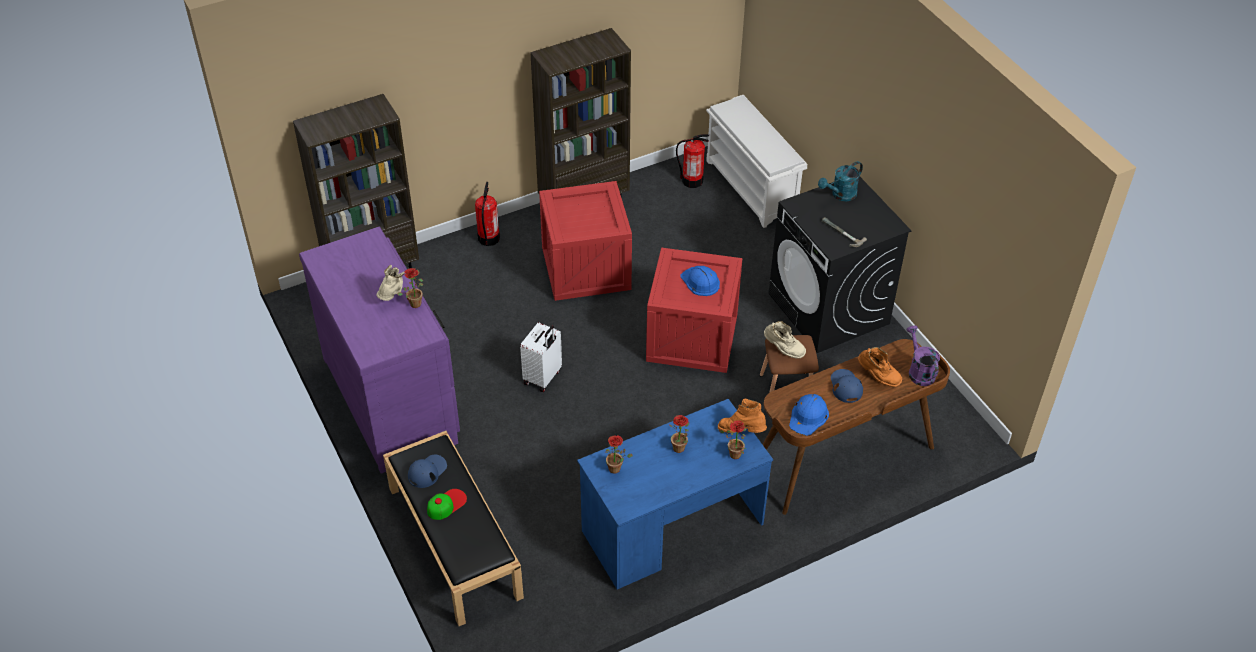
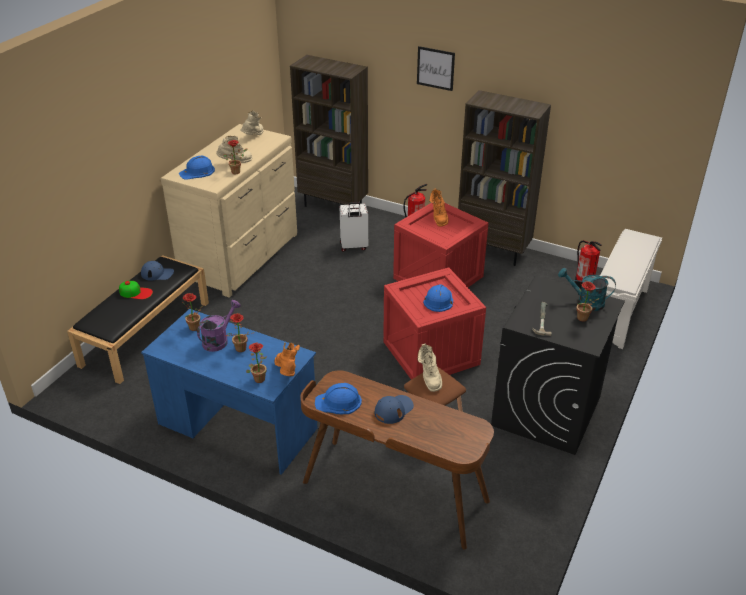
camera: 55 degrees right, 10 degrees down
purple dresser [299,227,460,473] -> beige dresser [160,124,297,298]
white suitcase [520,322,562,392] -> white suitcase moved to [340,202,368,252]
orange boot [858,347,902,387] -> orange boot moved to [429,188,448,227]
purple watering can [906,325,940,386] -> purple watering can moved to [197,300,241,352]
none -> blue hard hat [179,156,215,180]
none -> beige boot [240,110,264,135]
none -> picture [417,46,455,91]
none -> potted plant [577,281,600,322]

